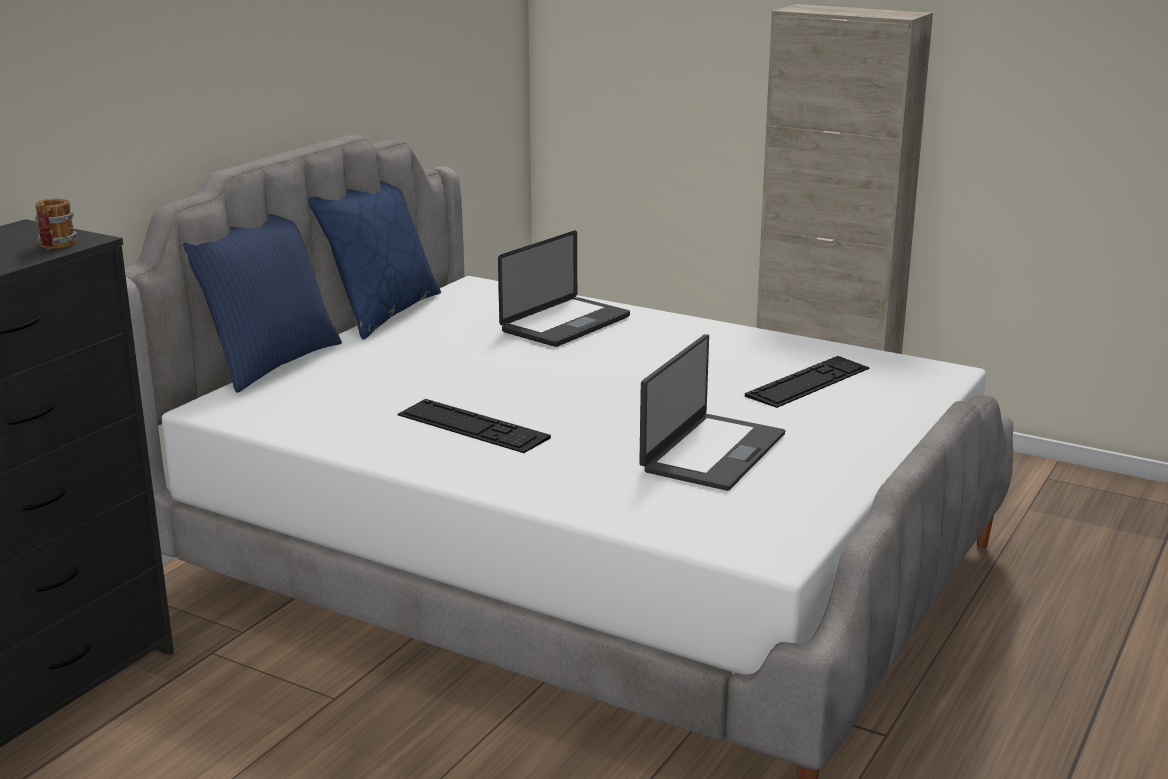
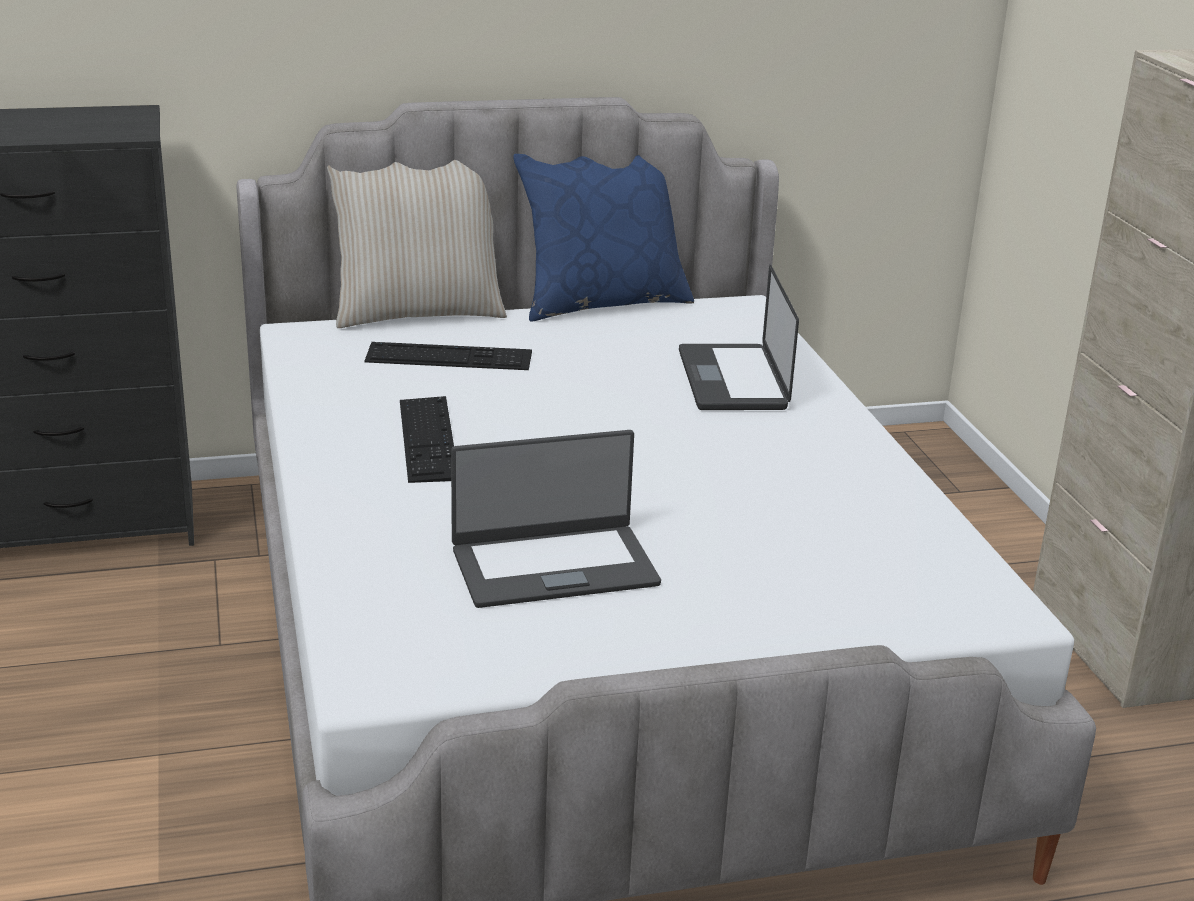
camera: 45 degrees right, 5 degrees up
mug [35,199,77,250] -> none
blue pillow [183,214,342,393] -> beige pillow [327,159,507,328]
laptop [498,230,630,347] -> laptop turned 90 degrees clockwise [679,265,799,410]
keyboard [745,356,869,408] -> keyboard moved to [364,342,532,370]

